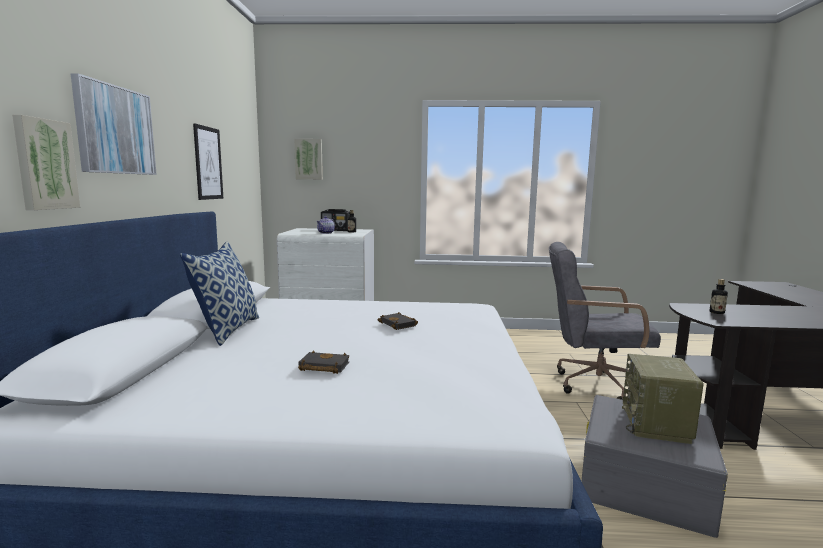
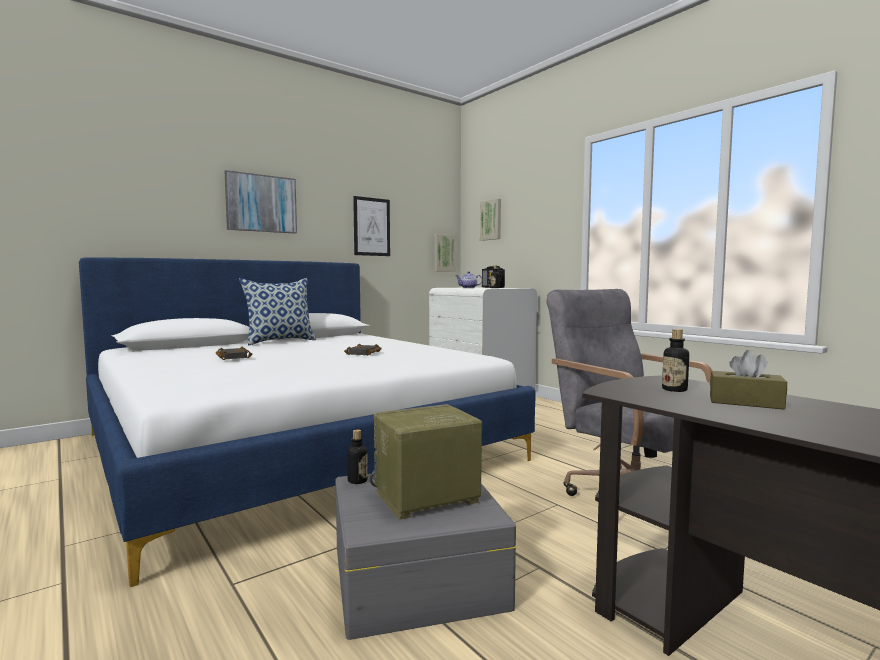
camera: 50 degrees right, 5 degrees down
picture [12,115,80,210] -> picture moved to [434,234,456,272]
none -> bottle [347,429,368,484]
none -> brown tissue box [710,350,787,410]

